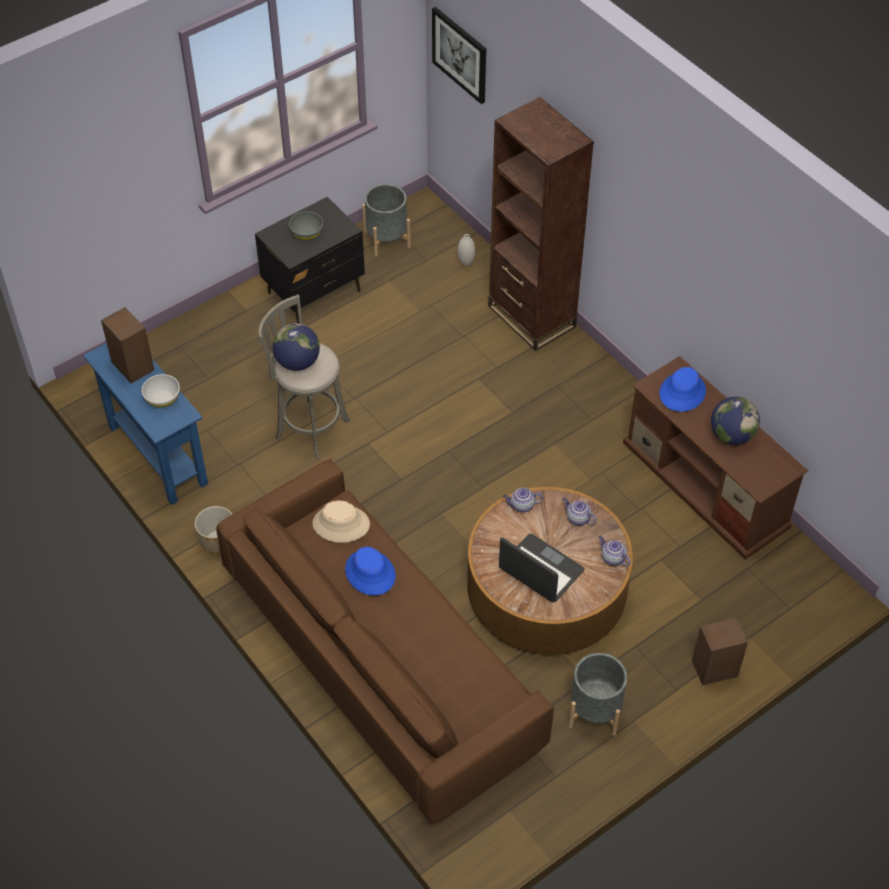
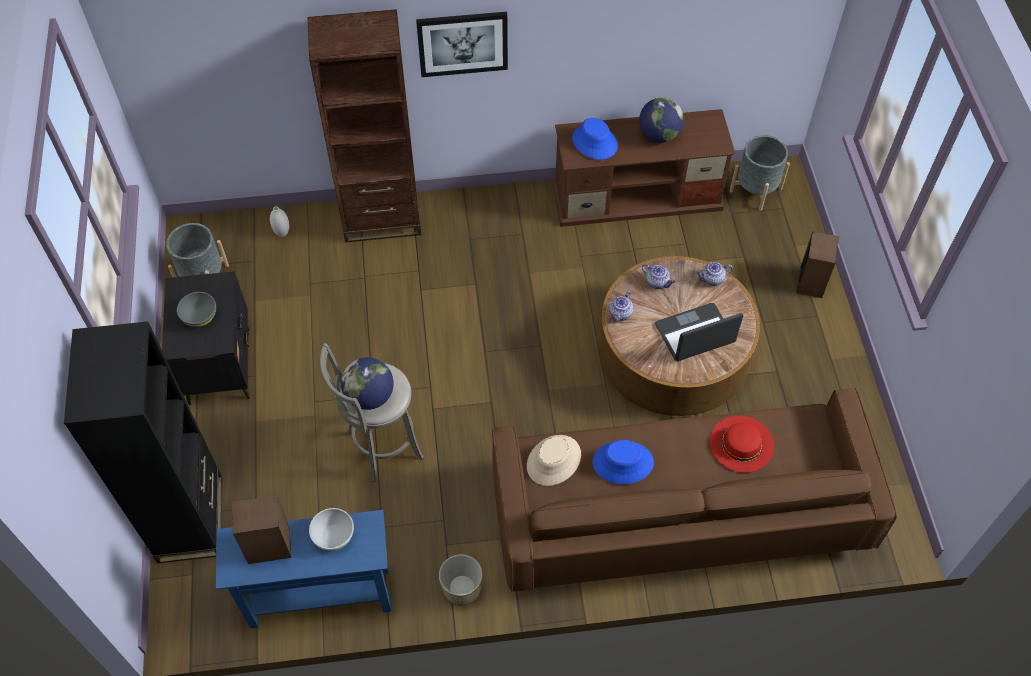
camera: 60 degrees left, 5 degrees up
picture [432,7,486,104] -> picture moved to [416,12,508,77]
teapot [563,497,597,526] -> teapot turned 120 degrees counterclockwise [642,263,675,289]
grey planter [569,653,627,736] -> grey planter moved to [730,135,790,211]
none -> black bookcase [64,322,222,563]
none -> red hat [710,416,774,473]

